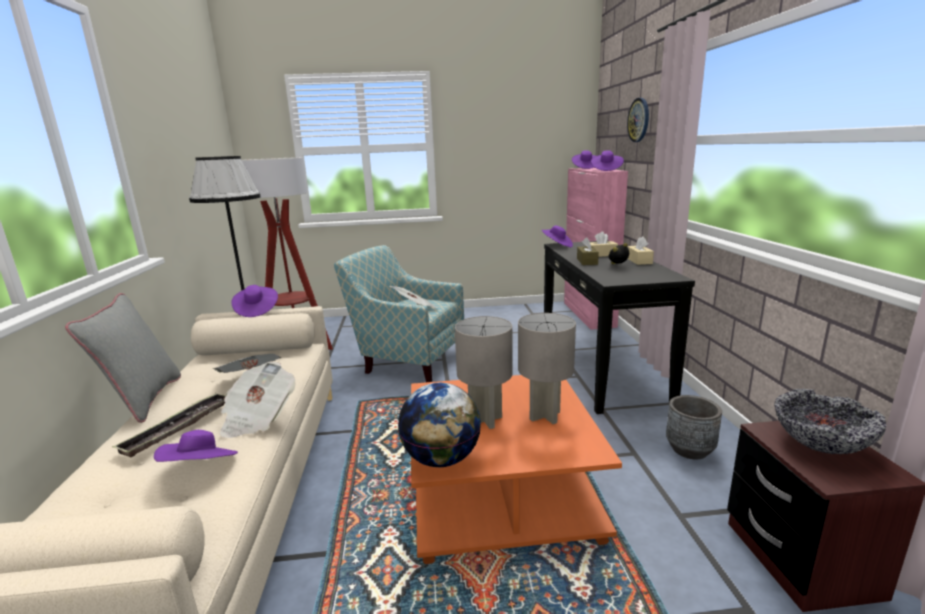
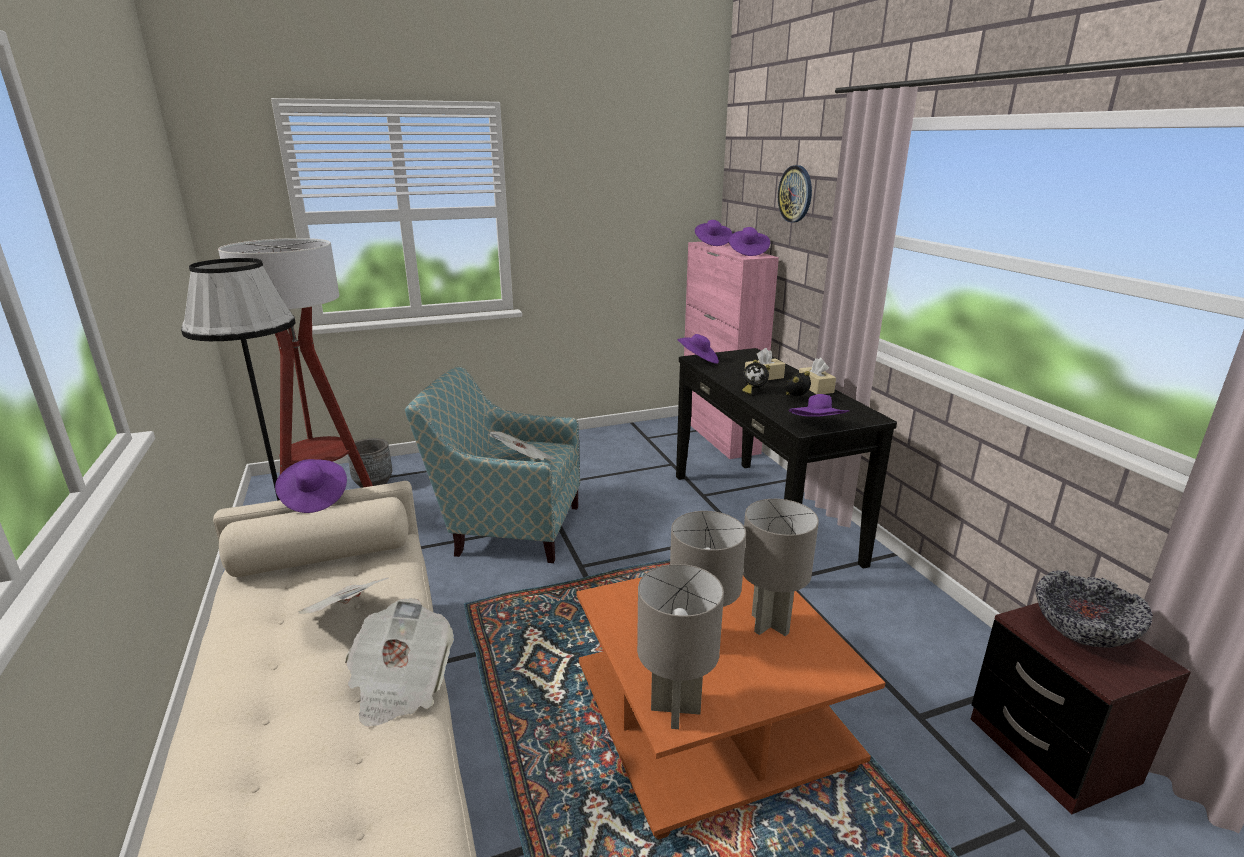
camera: 15 degrees left, 5 degrees up
grey pillow [65,293,181,423] -> none
tray [113,393,225,457] -> none
purple hat [154,430,238,462] -> purple hat moved to [789,394,850,417]
globe [398,383,481,467] -> grey table lamp [637,564,724,729]
brown tissue box [577,237,599,265] -> alarm clock [742,360,770,395]
grey planter [666,395,722,459] -> grey planter moved to [347,438,392,488]

